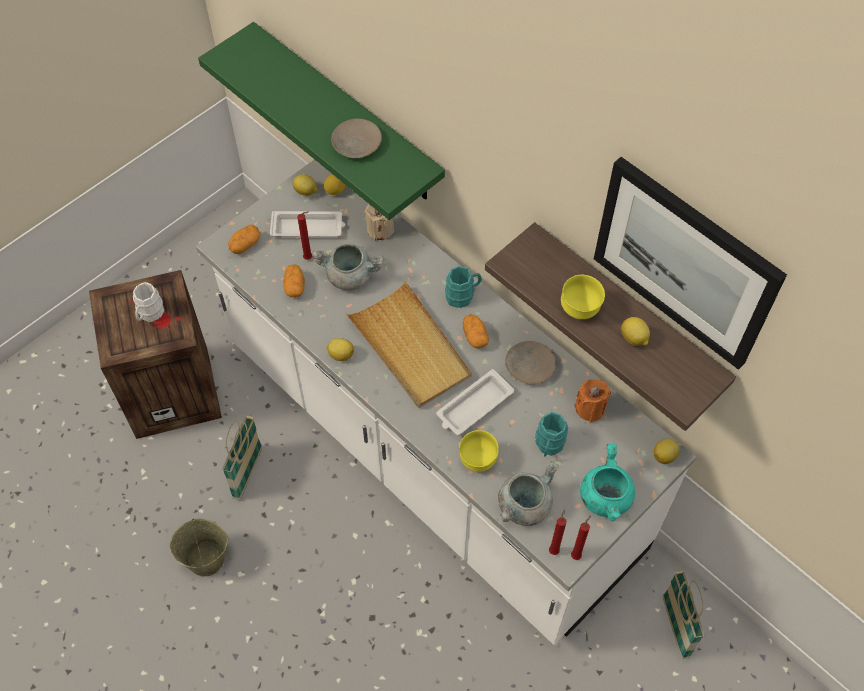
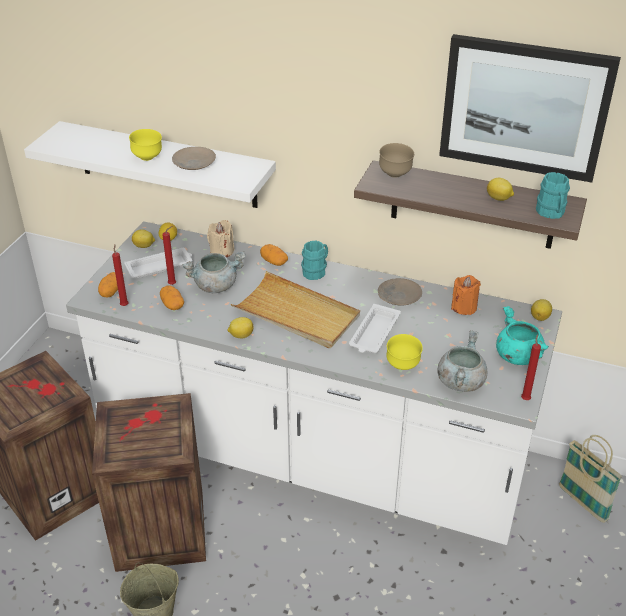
camera: 25 degrees left, 20 degrees down
white mug [133,282,164,322] -> none
green shelf [198,22,445,220] -> white shelf [24,121,276,208]
basket [222,415,262,500] -> crate [92,393,206,572]
potato [462,314,489,348] -> potato moved to [260,244,288,266]
turquoise mug [535,412,568,456] -> turquoise mug moved to [536,172,570,219]
red candle [549,509,566,555] -> red candle moved to [112,244,128,306]
yellow bowl [561,275,605,319] -> yellow bowl moved to [129,129,162,161]
none -> brown bowl [379,143,414,178]

